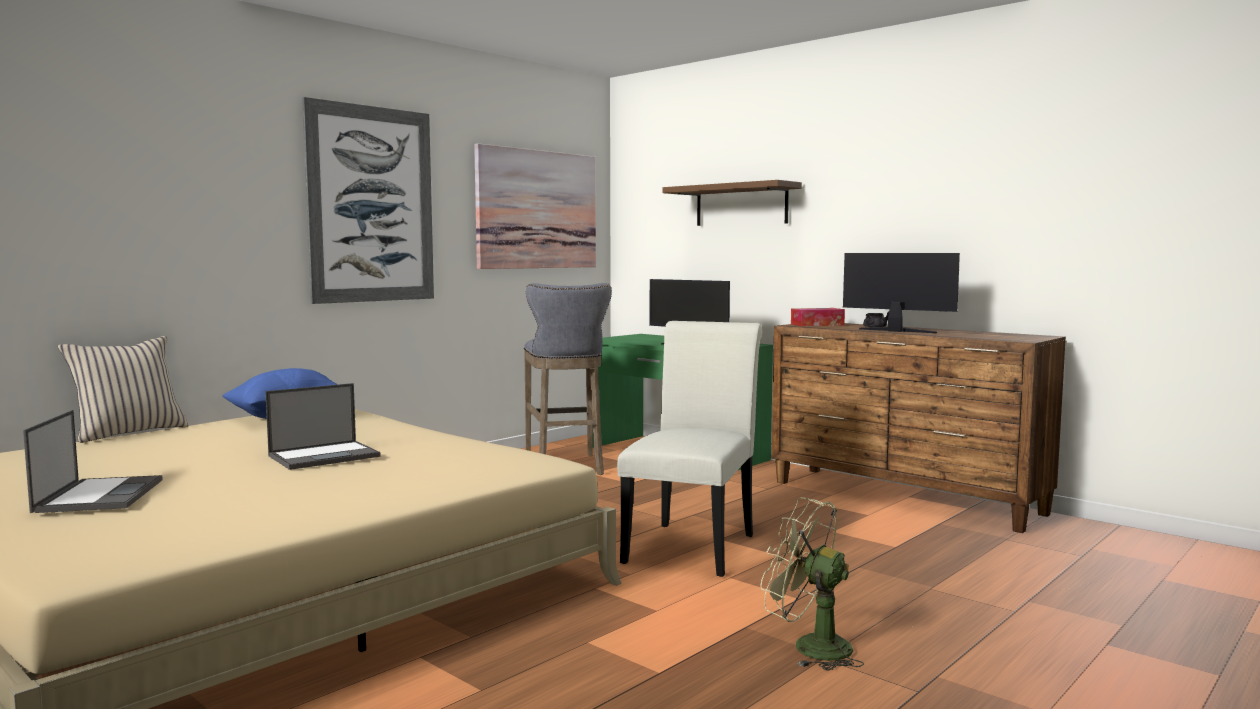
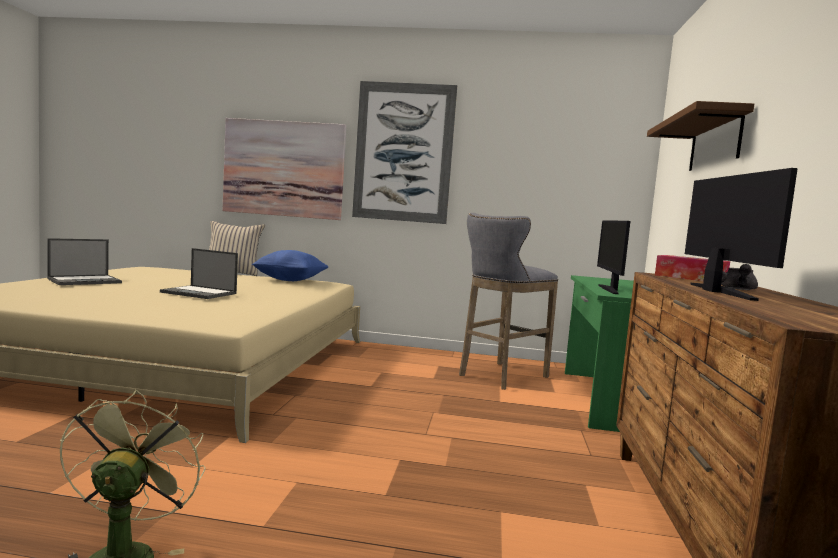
camera: 55 degrees right, 0 degrees up
picture [474,143,596,269] -> picture moved to [223,118,346,220]
white chair [617,321,762,577] -> none

